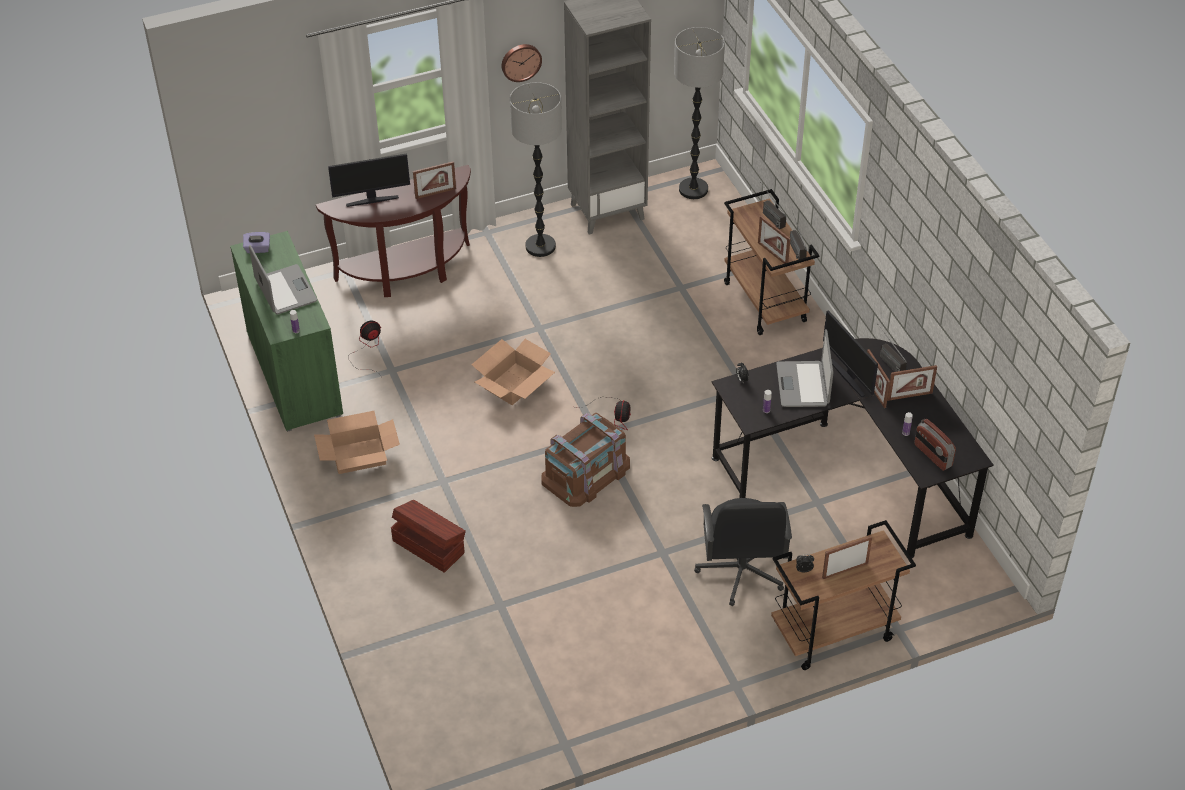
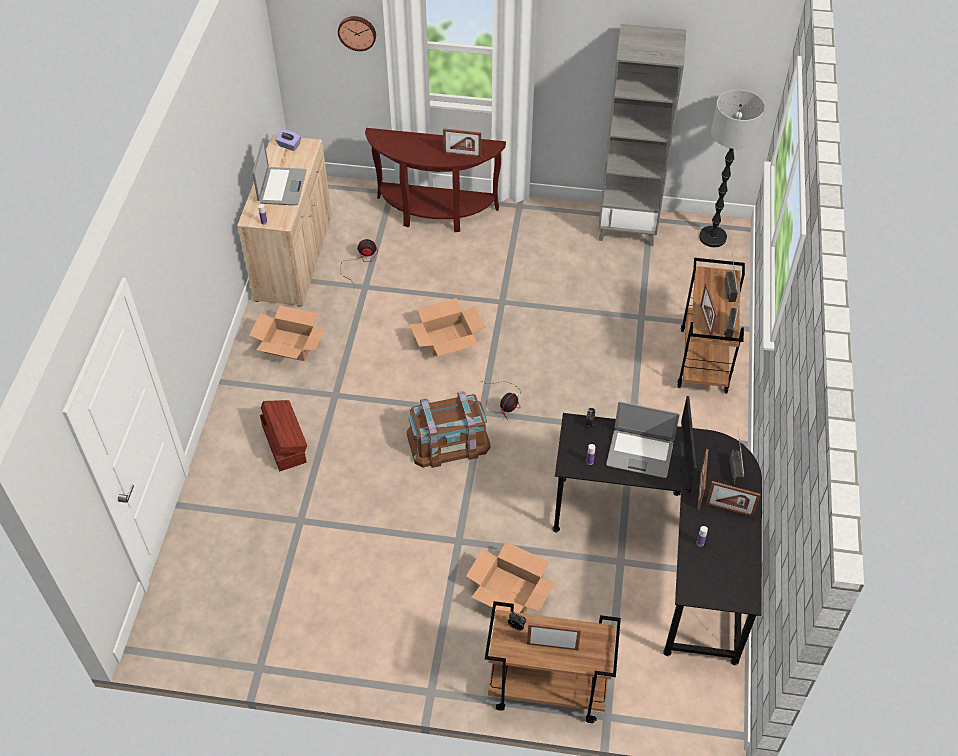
camera: 30 degrees right, 5 degrees up
green cabinet [230,231,343,432] -> beige cabinet [237,135,332,307]
monitor [328,153,410,207] -> none
wall clock [501,44,542,82] -> wall clock moved to [338,16,376,51]
floor lamp [510,82,562,257] -> none
black office chair [694,498,792,606] -> cardboard box [466,542,555,613]
laptop [776,329,834,407] -> laptop turned 105 degrees counterclockwise [606,402,679,478]
radio [914,419,956,471] -> none

